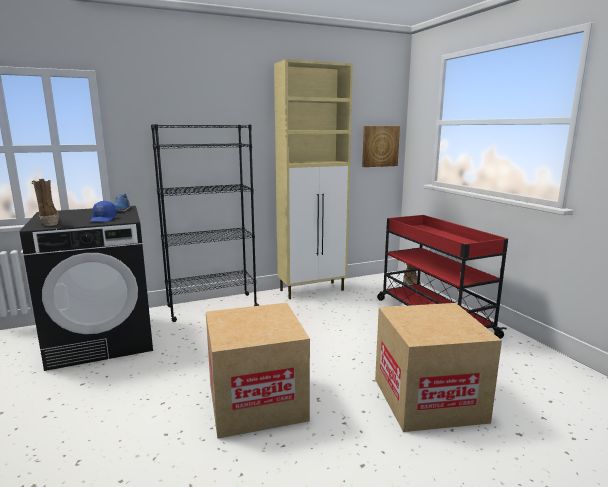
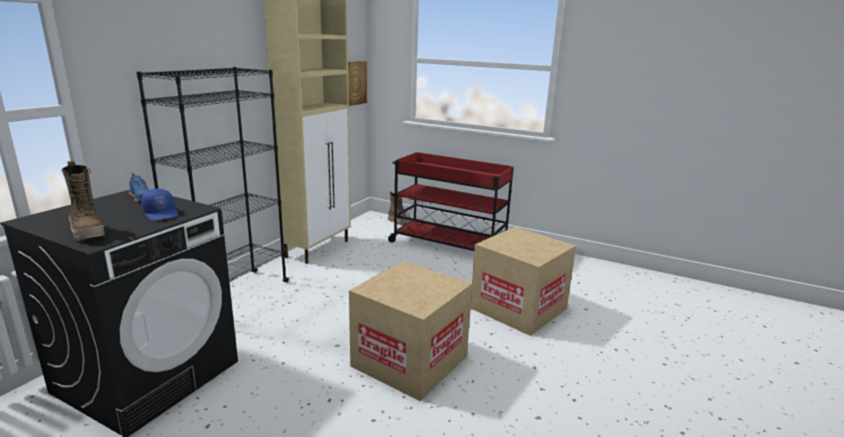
camera: 40 degrees left, 5 degrees up
boot [32,179,59,226] -> boot turned 150 degrees counterclockwise [62,161,105,241]

